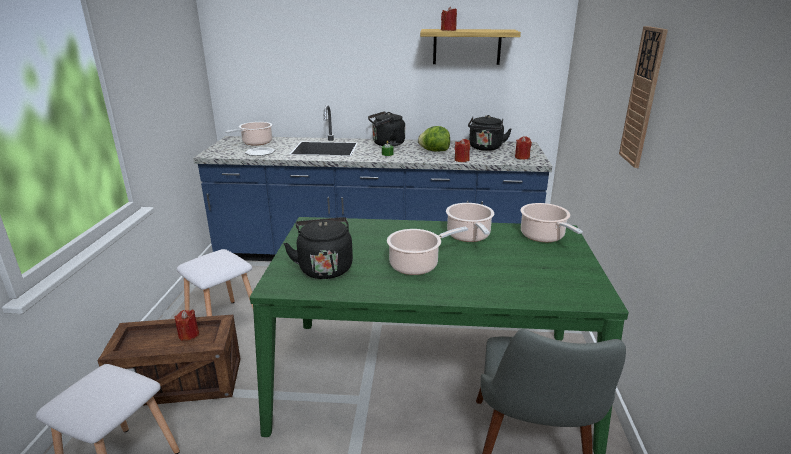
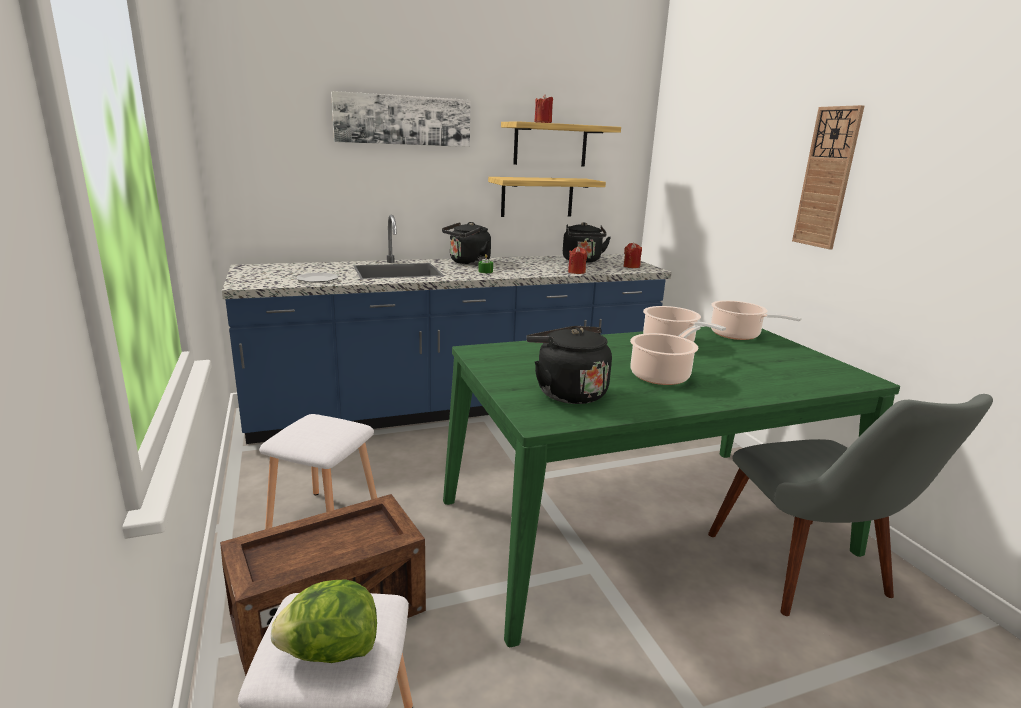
camera: 25 degrees left, 5 degrees down
red candle [175,309,199,341] -> none
cooking pot [225,122,272,146] -> none
lettuce [418,126,450,152] -> lettuce moved to [271,579,377,663]
none -> picture [331,91,470,147]
none -> shelf [488,177,606,217]

